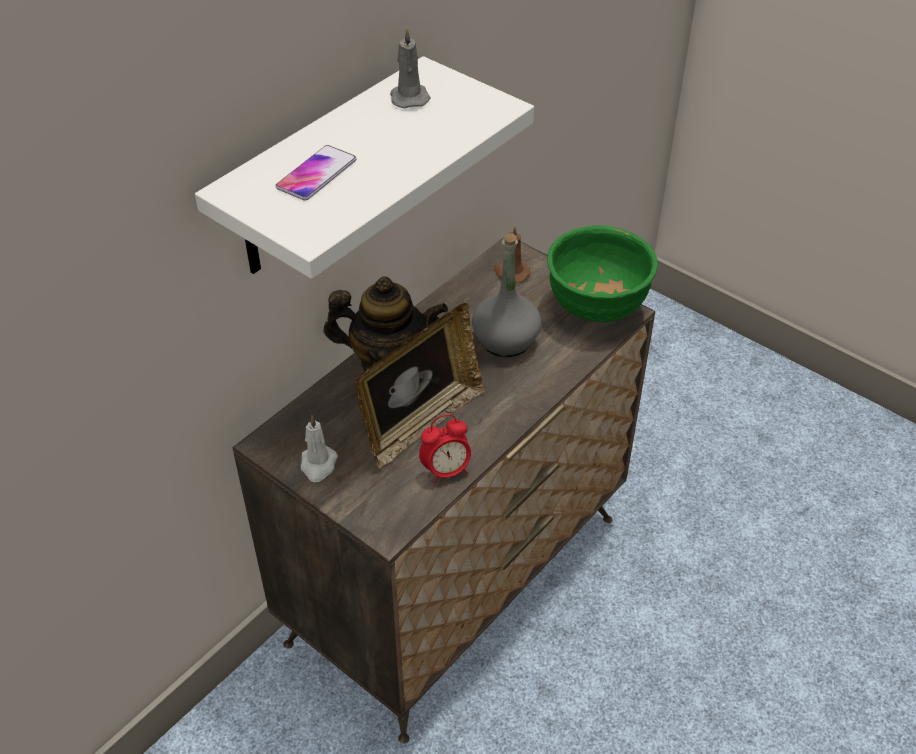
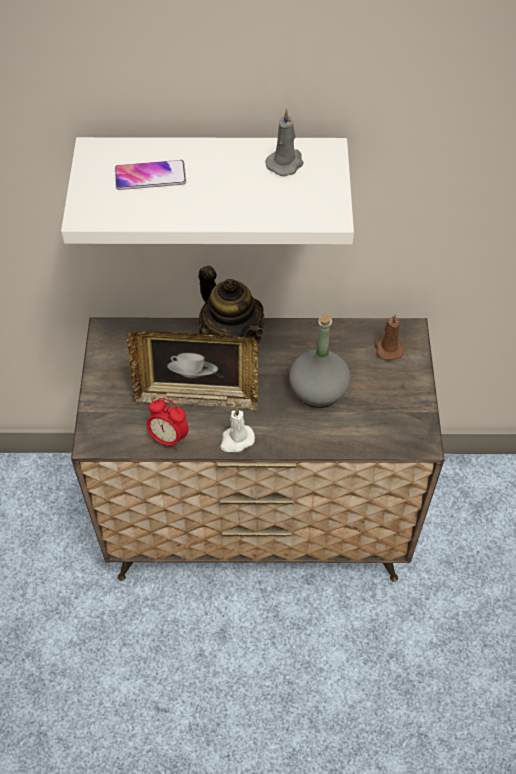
camera: 50 degrees right, 10 degrees up
white candle [301,415,338,482] -> white candle moved to [220,407,255,452]
green bowl [547,226,658,322] -> none

